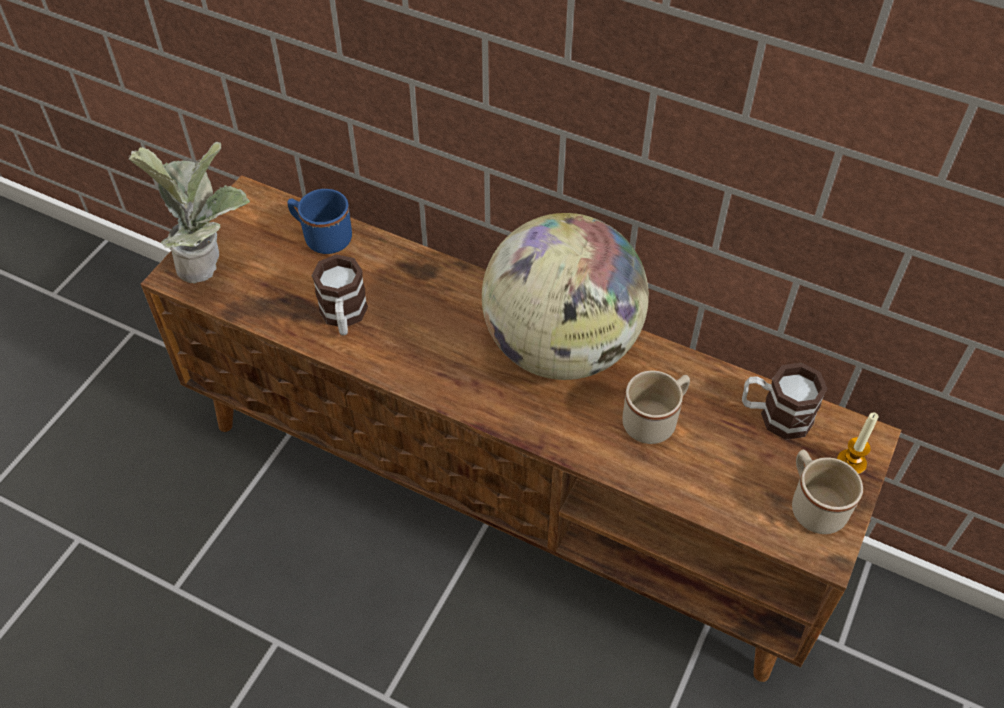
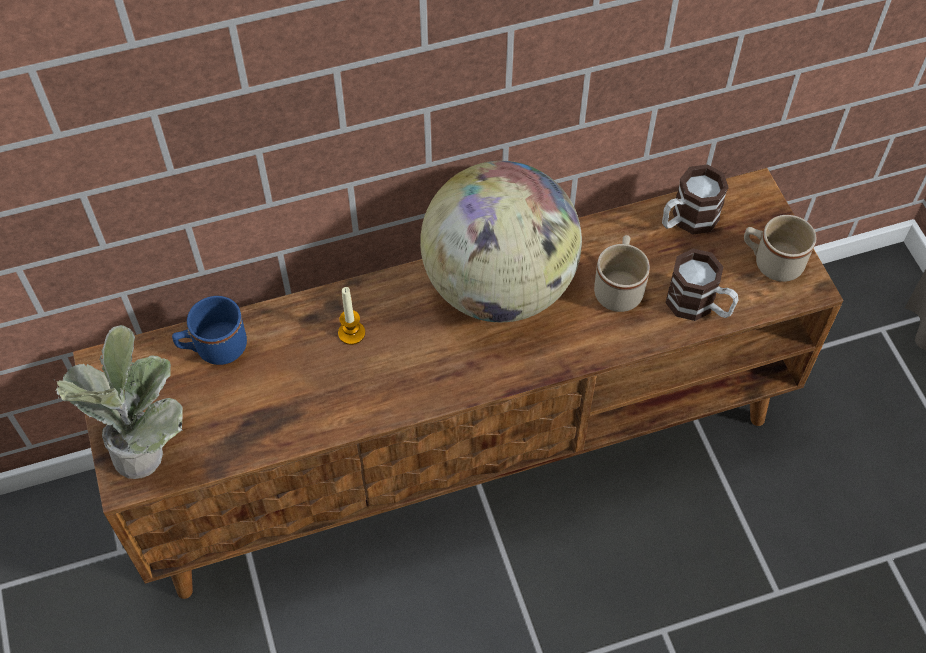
camera: 45 degrees left, 5 degrees up
mug [311,254,368,335] -> mug moved to [666,249,739,321]
candle [837,412,879,474] -> candle moved to [338,287,365,345]

